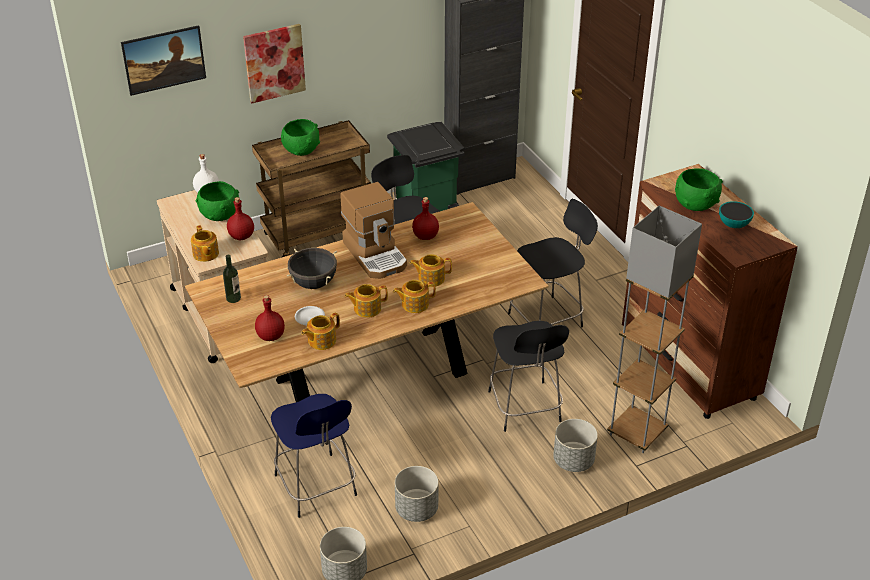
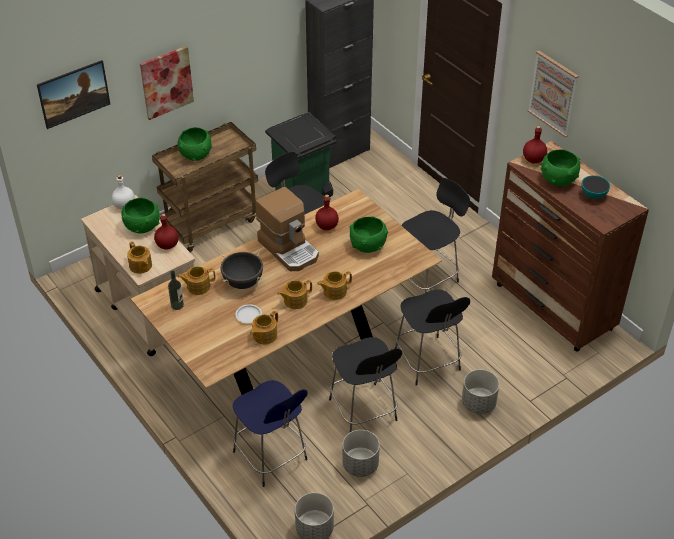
camera: 10 degrees left, 5 degrees up
red bottle [255,295,285,341] -> red bottle moved to [523,126,547,163]
teapot [409,254,452,287] -> teapot moved to [178,266,215,295]
grey floor lamp [607,205,702,453] -> none
none -> black stool [329,337,402,432]
none -> green bowl [349,216,388,253]
none -> picture [528,51,579,137]

